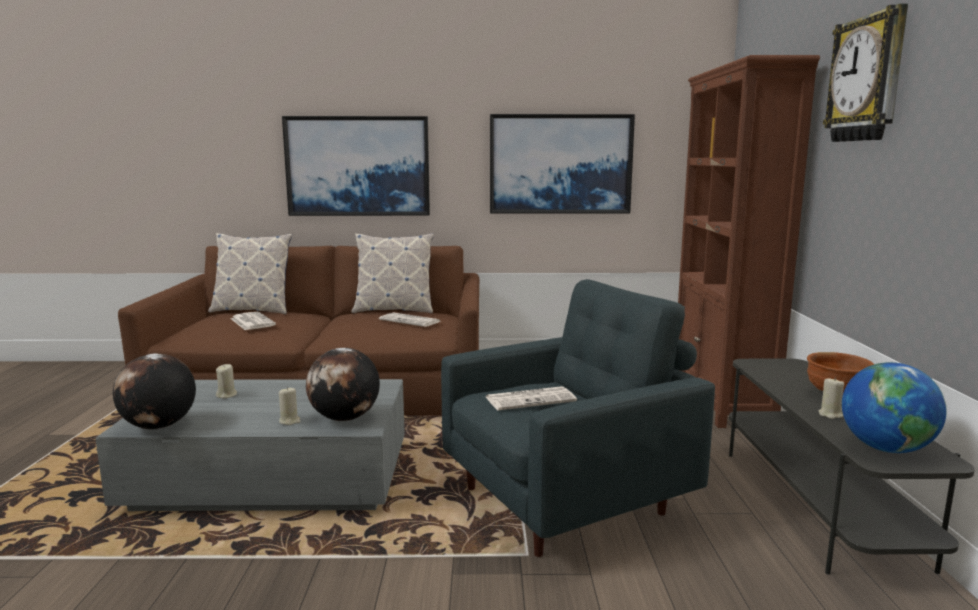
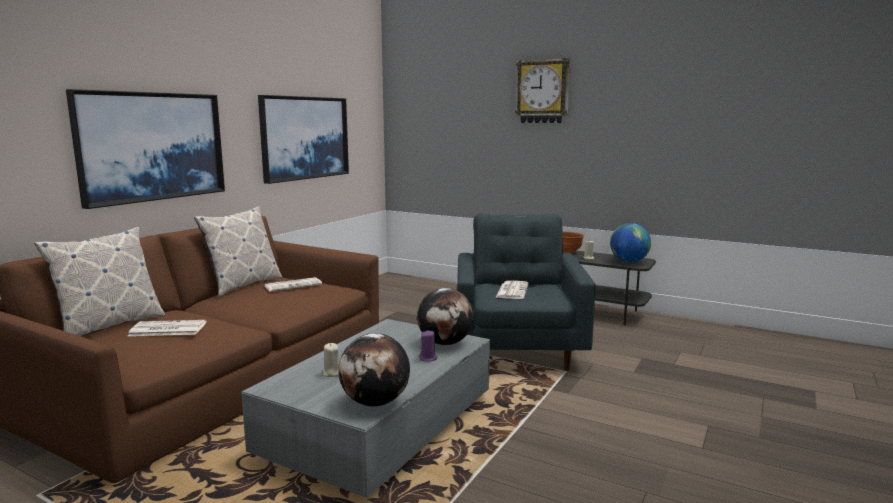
camera: 60 degrees left, 0 degrees up
beige candle [279,387,300,425] -> purple candle [419,331,437,362]
brown bookcase [678,55,820,428] -> none

